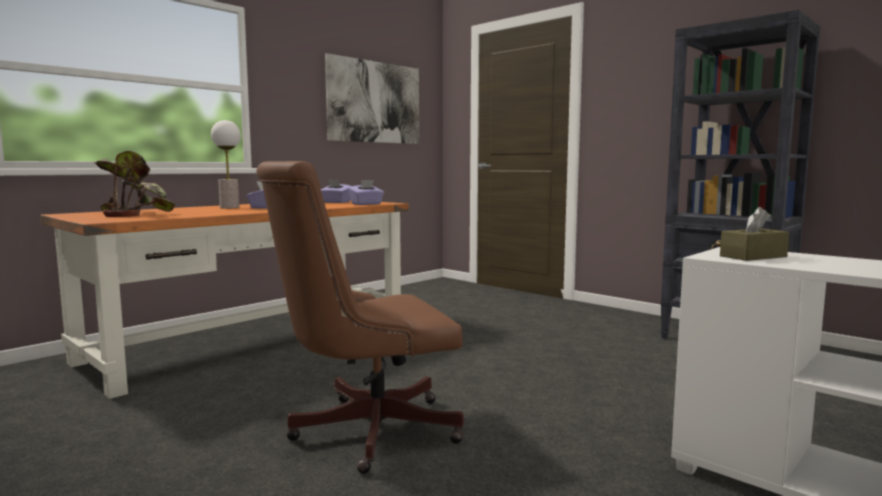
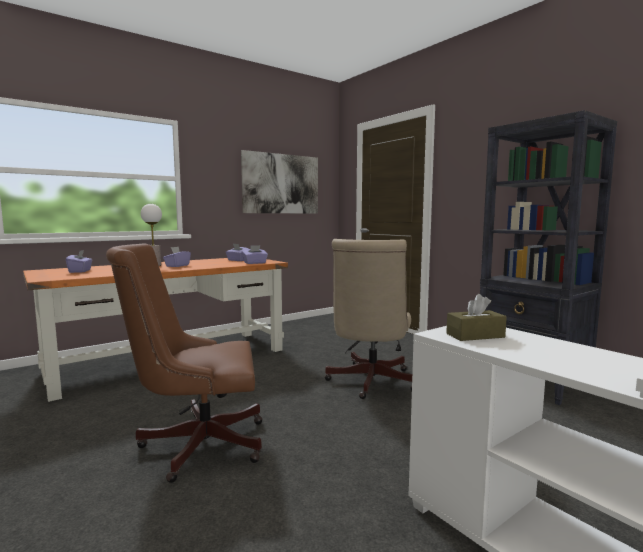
camera: 10 degrees right, 0 degrees up
potted plant [93,151,175,217] -> purple tissue box [66,250,92,273]
none -> beige office chair [325,239,412,399]

